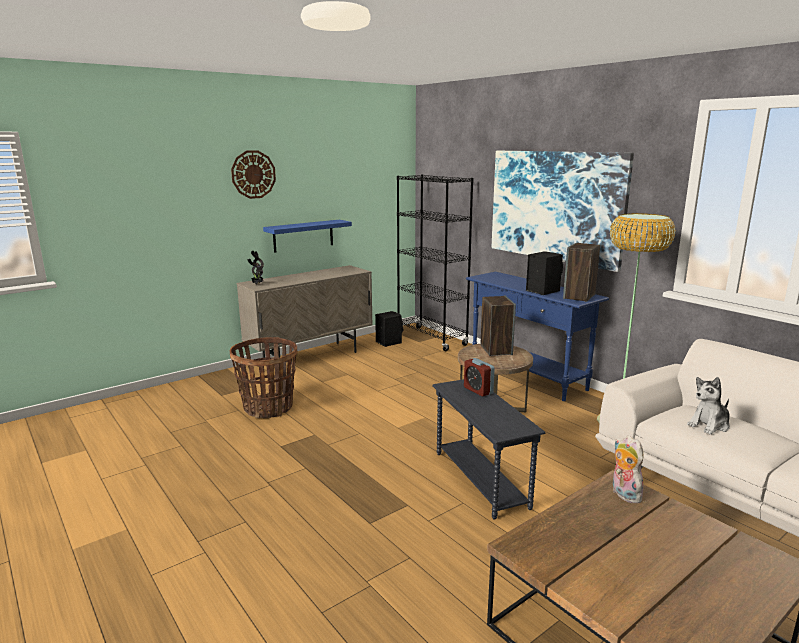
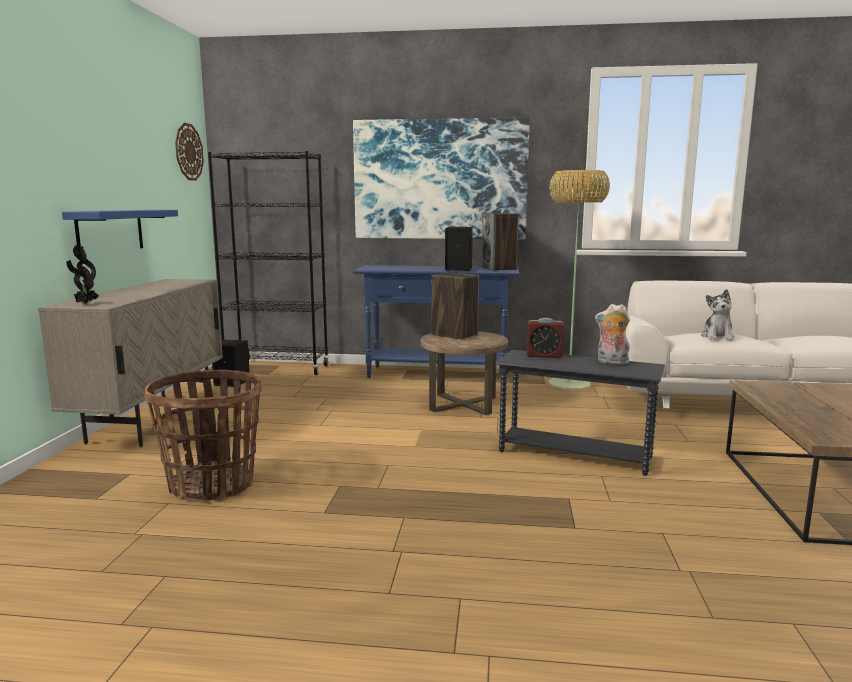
camera: 45 degrees left, 5 degrees down
wall clock [231,150,276,199] -> wall clock moved to [175,123,204,181]
plush toy [612,435,643,503] -> plush toy moved to [595,304,632,364]

